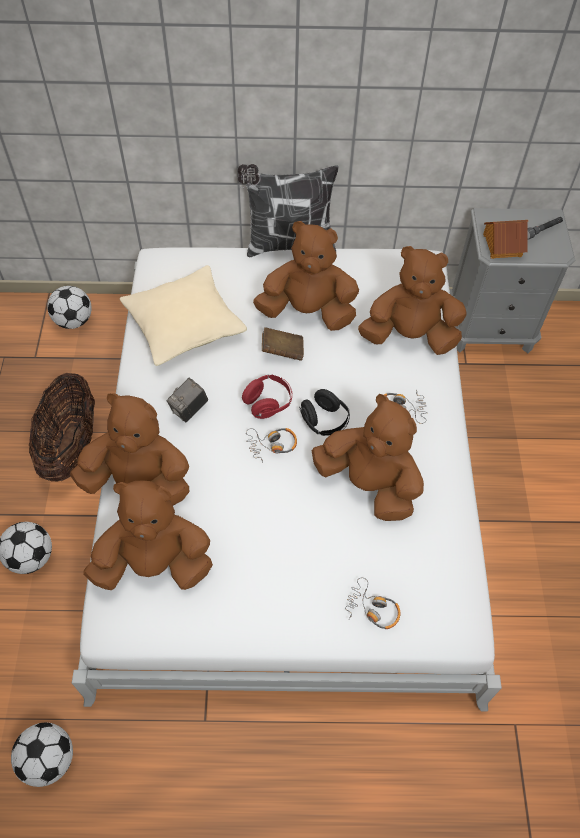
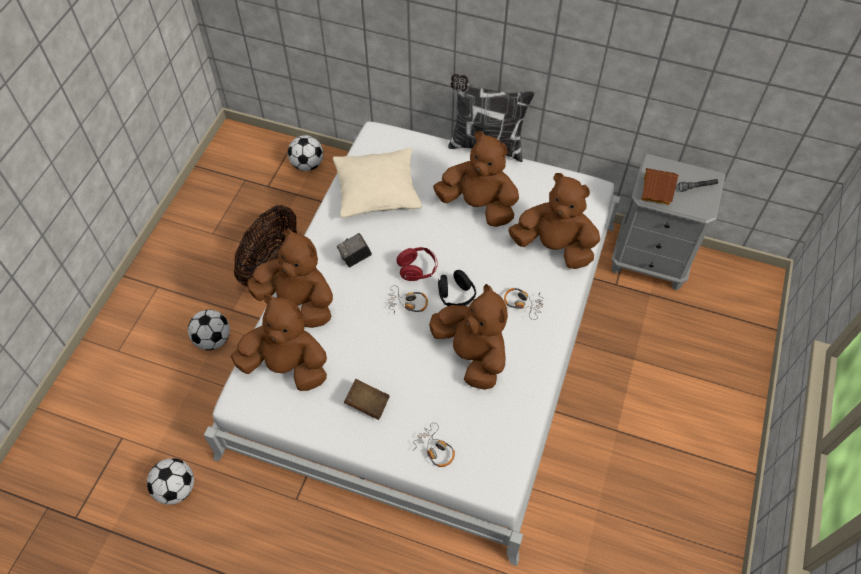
camera: 20 degrees right, 0 degrees up
brown book [262,327,304,361] -> brown book moved to [344,379,390,420]

